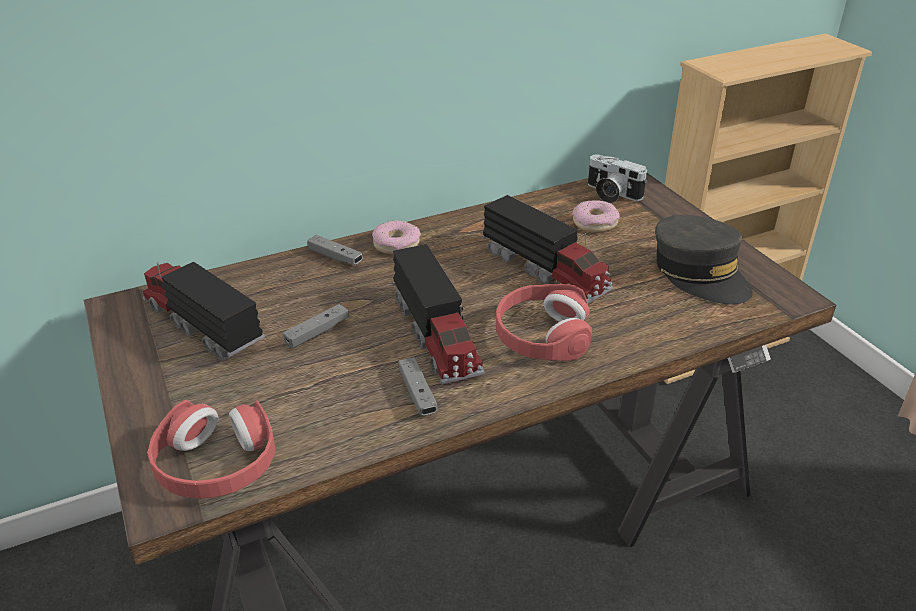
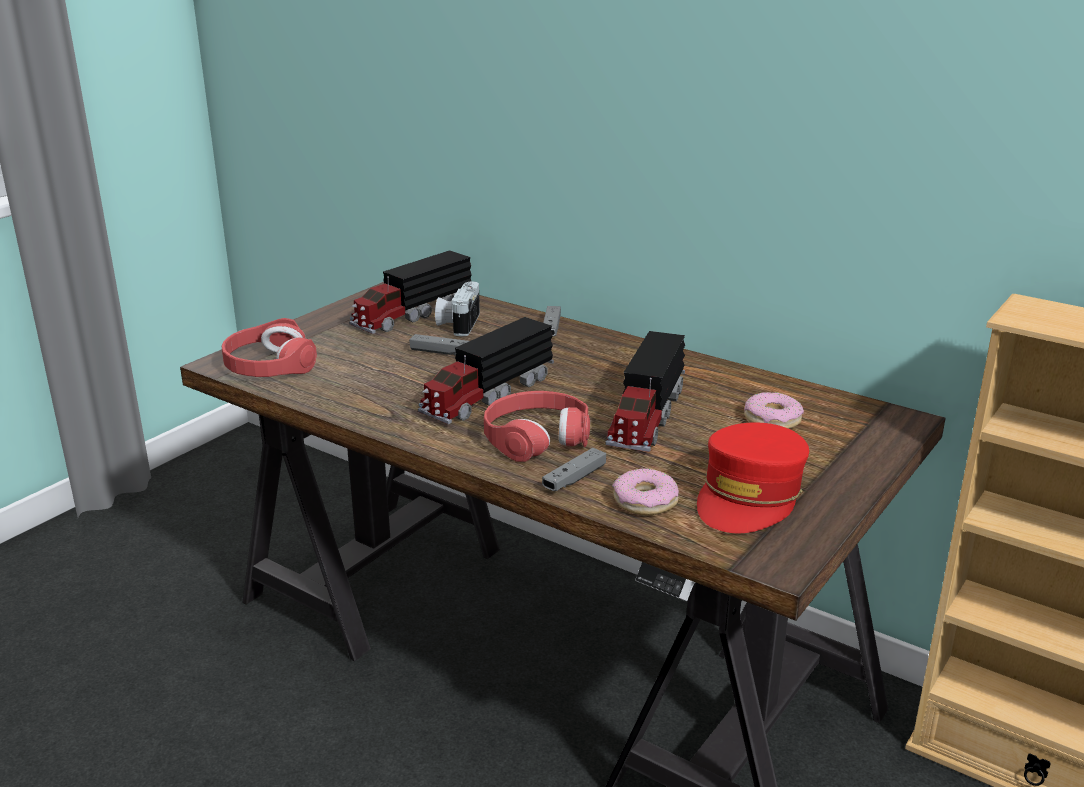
camera: 60 degrees right, 10 degrees down
toy truck [143,262,265,361] -> toy truck turned 150 degrees counterclockwise [349,250,472,334]
donut [372,220,421,255] -> donut moved to [612,468,679,515]
grey game controller [398,357,438,416] -> grey game controller moved to [542,448,606,491]
camera [588,154,647,203] -> camera moved to [435,281,480,337]
grey cap [655,215,753,305] -> red cap [697,422,809,533]

